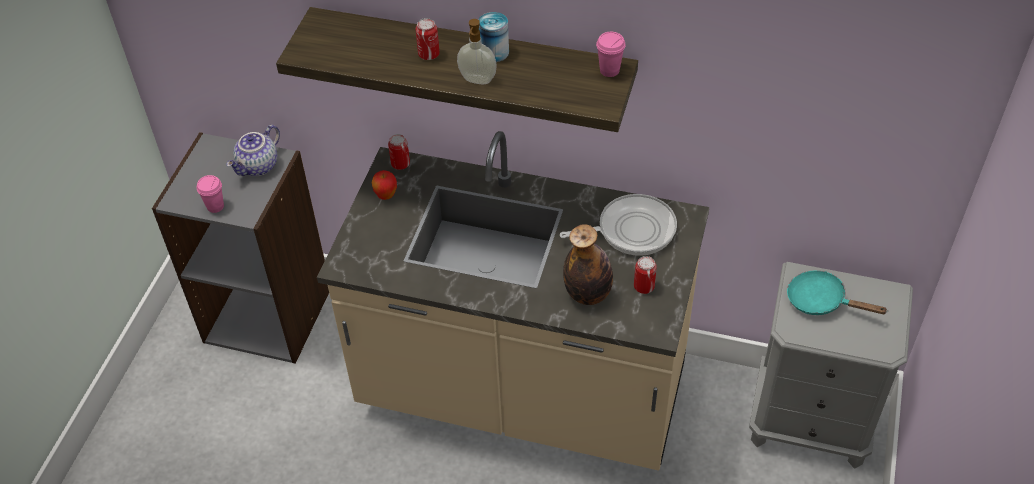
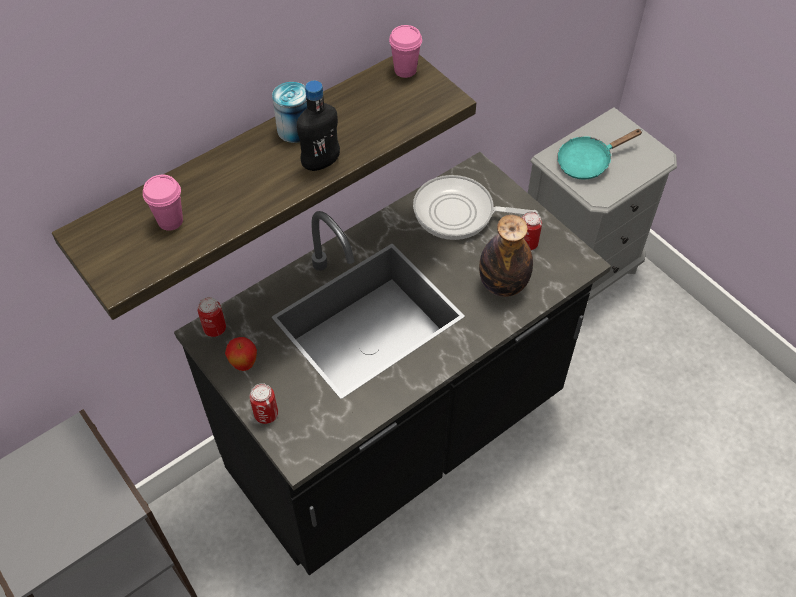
camera: 55 degrees left, 5 degrees up
pink cup [197,175,224,213] -> pink cup moved to [143,175,183,231]
teapot [226,125,280,176] -> none
beige counter [317,131,709,471] -> black counter [174,152,611,575]
can [416,18,440,60] -> can moved to [250,383,278,424]
soap dispenser [457,19,497,84] -> black bottle [297,80,340,171]
frying pan [560,194,677,256] -> frying pan turned 105 degrees counterclockwise [413,175,538,240]

